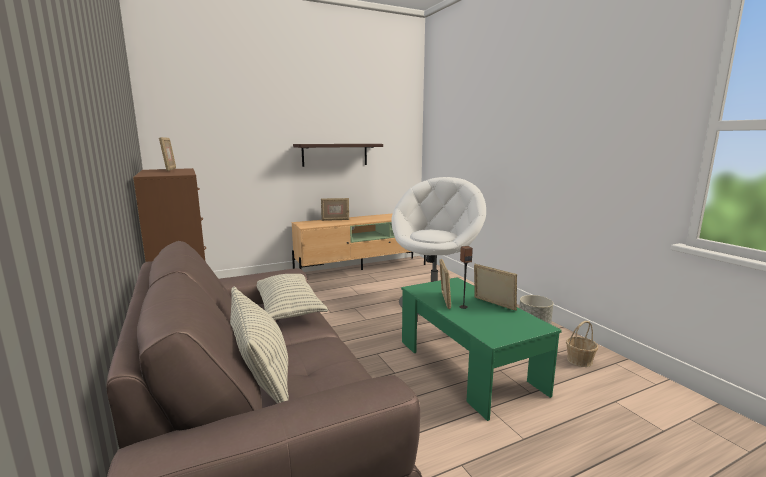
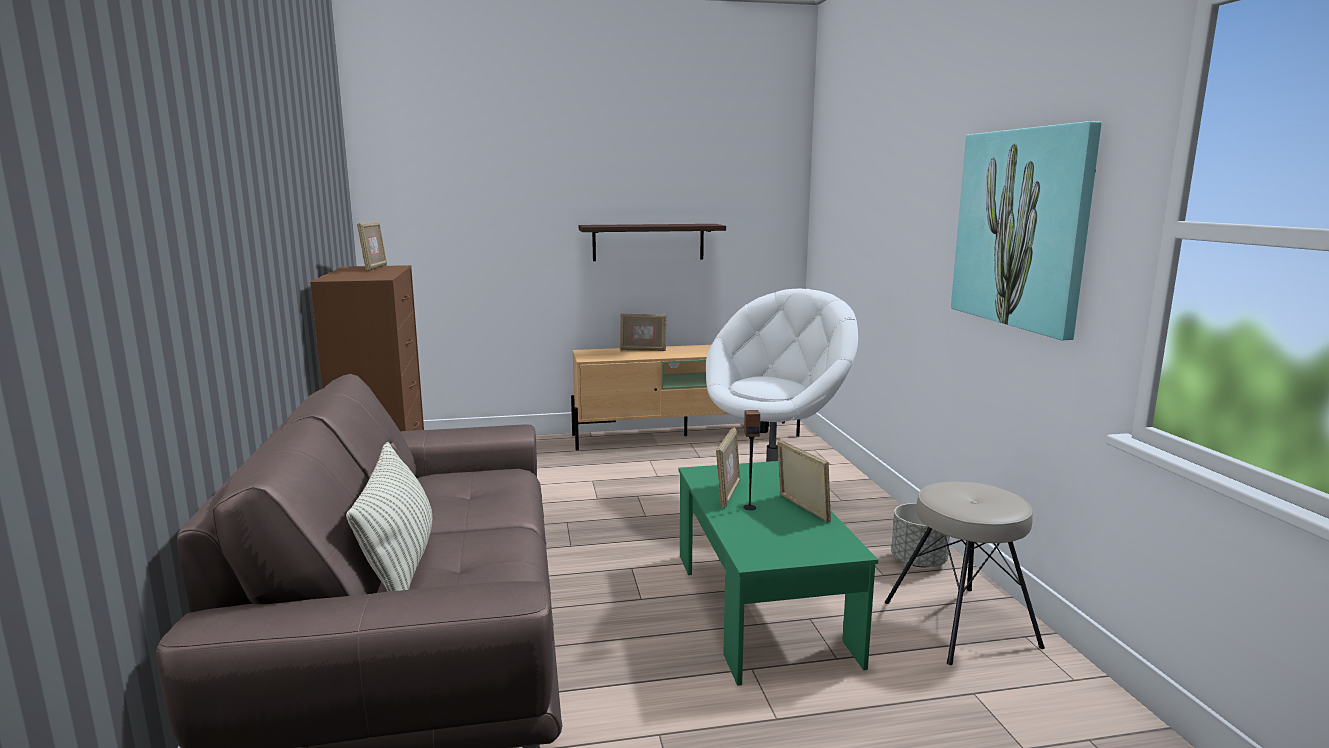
camera: 15 degrees right, 0 degrees up
pillow [257,274,328,320] -> none
basket [566,321,598,367] -> beige stool [885,482,1045,665]
none -> picture [951,121,1102,340]

